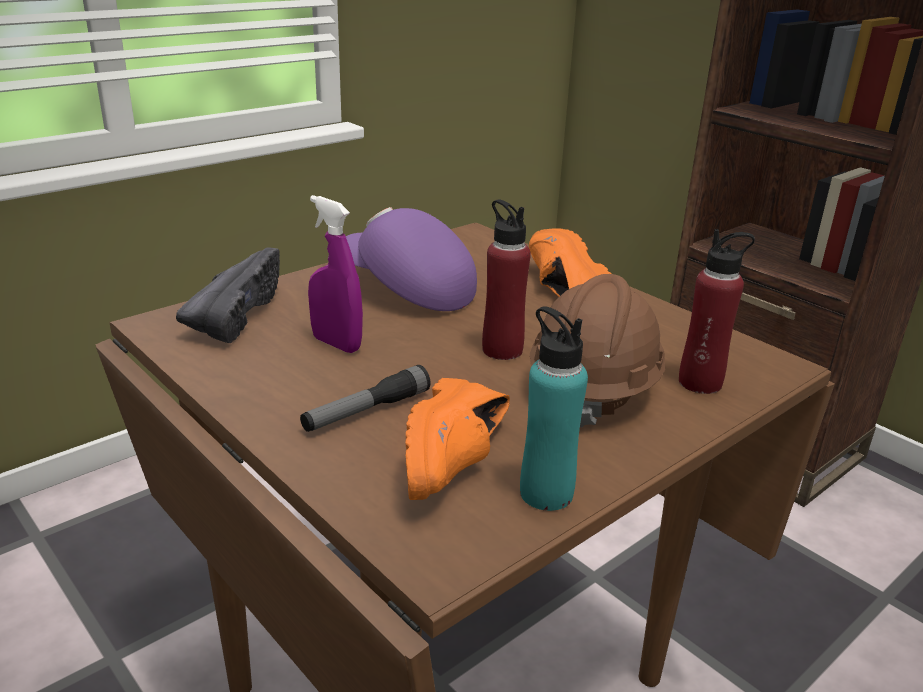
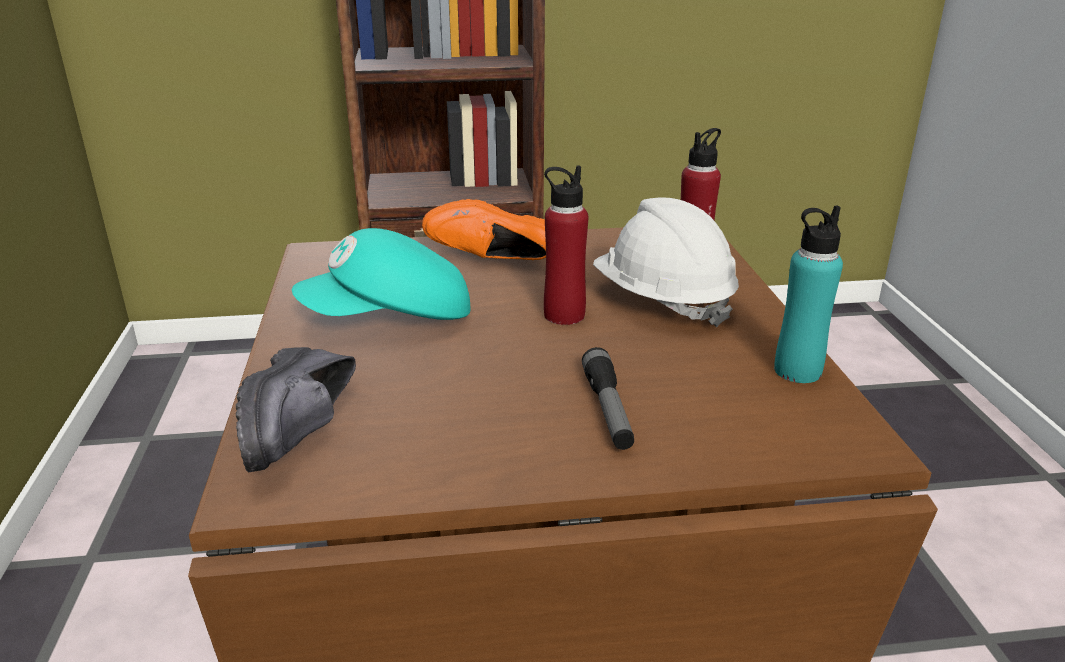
camera: 55 degrees left, 0 degrees up
black shoe [176,247,280,343] -> black shoe turned 135 degrees counterclockwise [236,347,356,472]
purple spray bottle [308,195,363,353] -> none
purple cap [346,207,477,311] -> turquoise cap [292,228,470,320]
orange shoe [405,378,510,500] -> none
brown hard hat [530,274,665,427] -> white hard hat [593,197,739,327]

